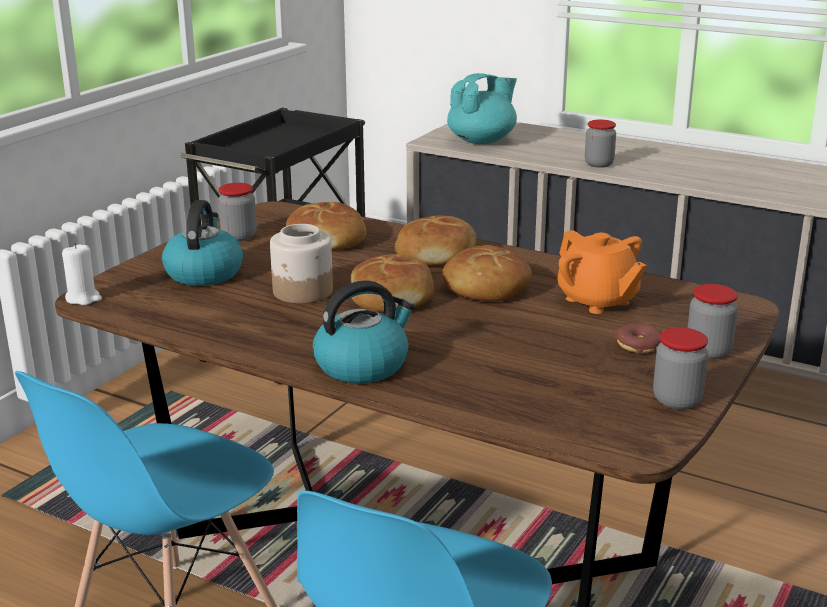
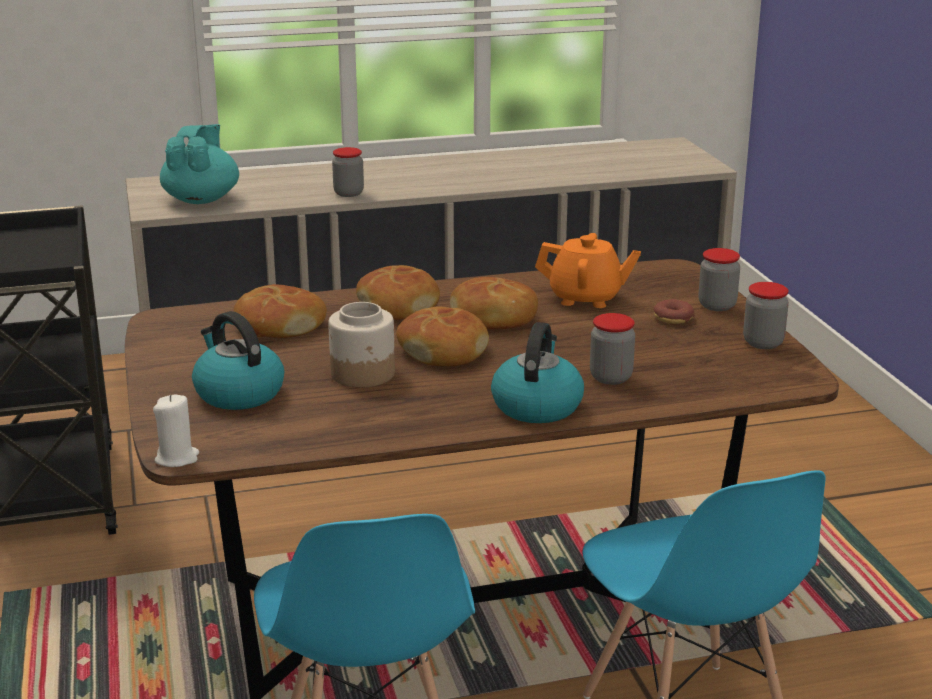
camera: 45 degrees left, 0 degrees up
jar [218,183,257,241] -> jar moved to [590,313,635,385]

